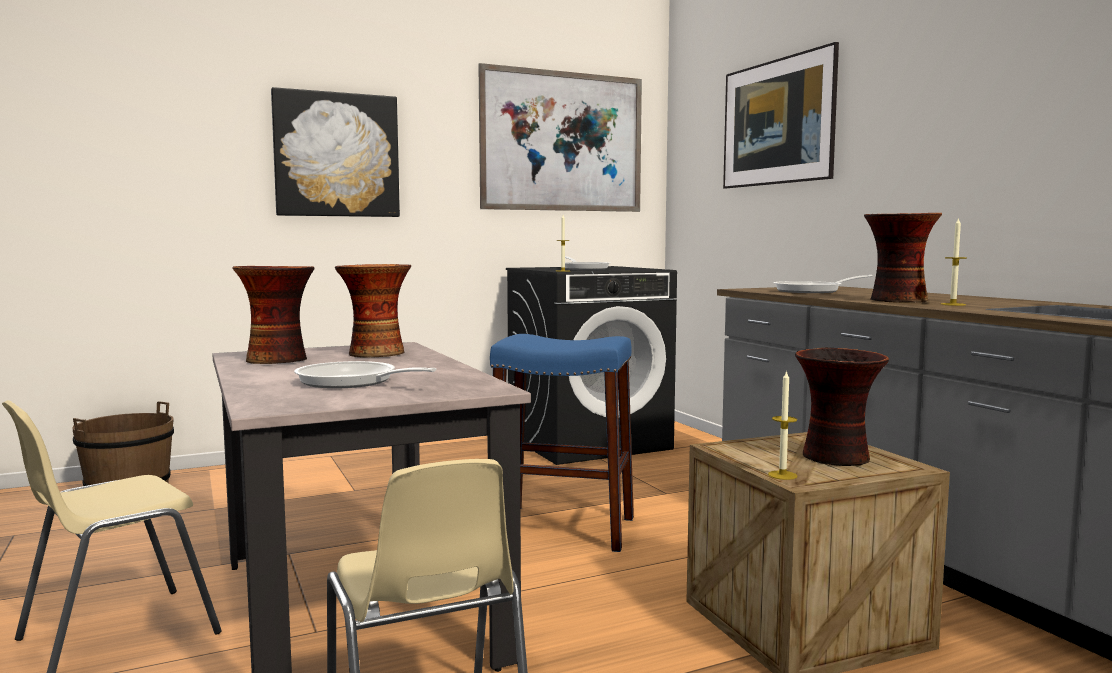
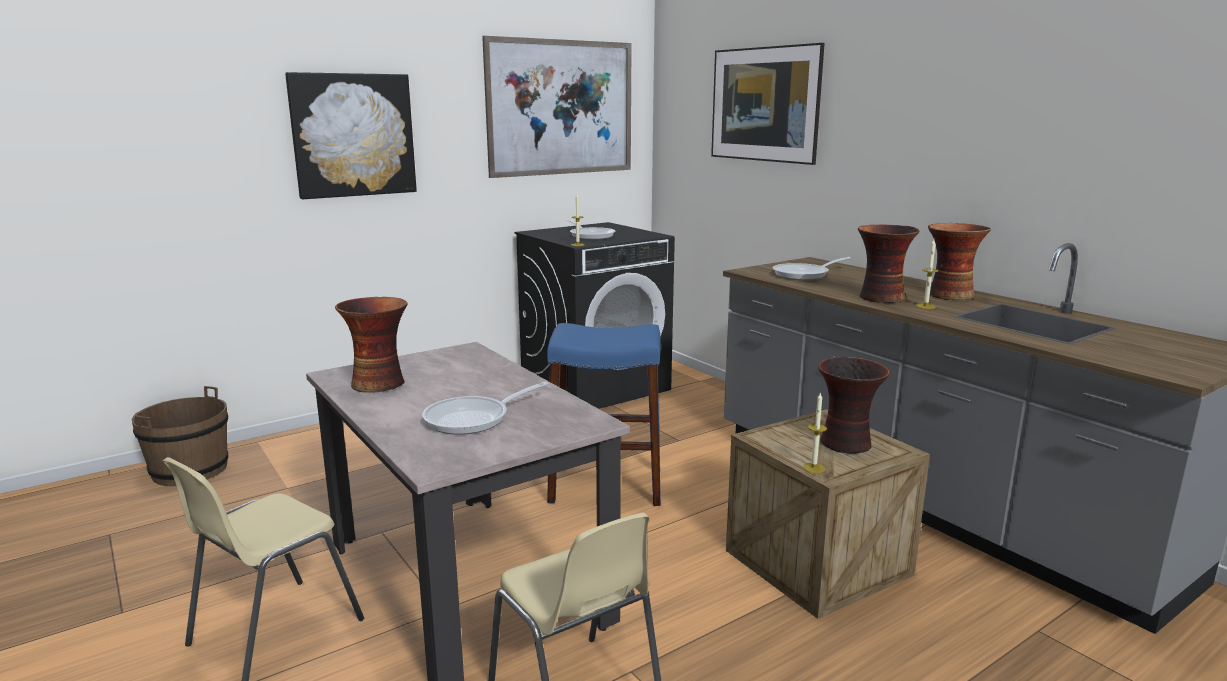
camera: 10 degrees left, 10 degrees up
frying pan [294,361,436,389] -> frying pan turned 60 degrees counterclockwise [422,382,549,435]
vase [335,264,411,357] -> vase moved to [928,223,991,300]

